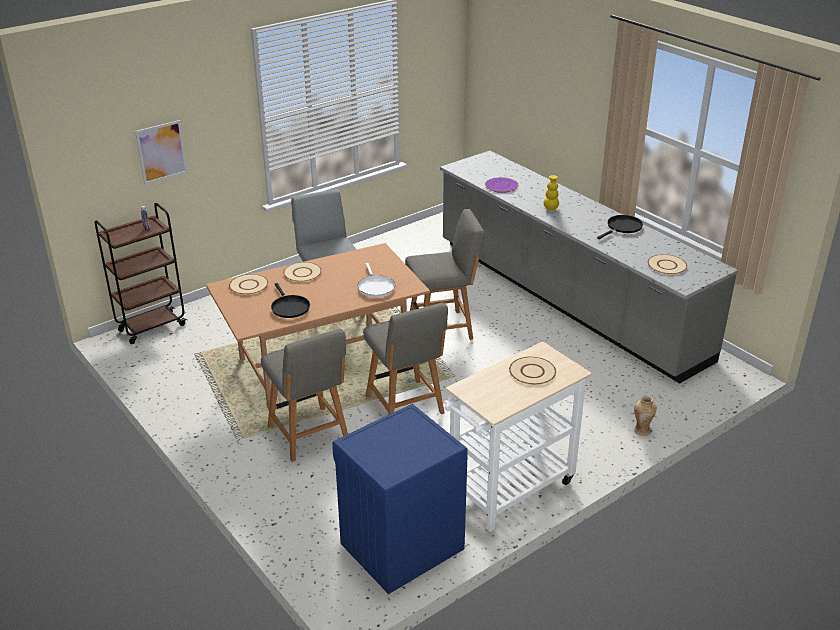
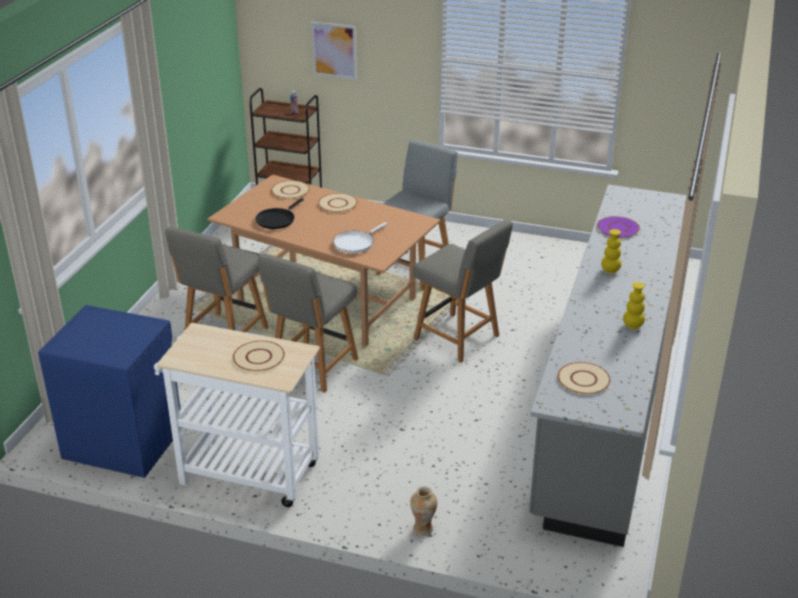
camera: 55 degrees right, 0 degrees up
black frying pan [597,215,643,239] -> yellow vase [623,282,645,329]

